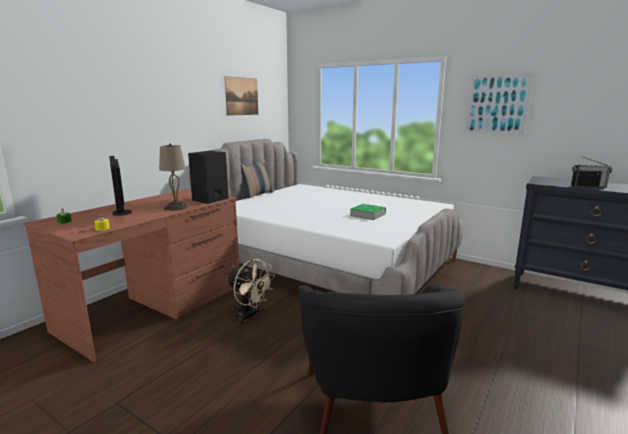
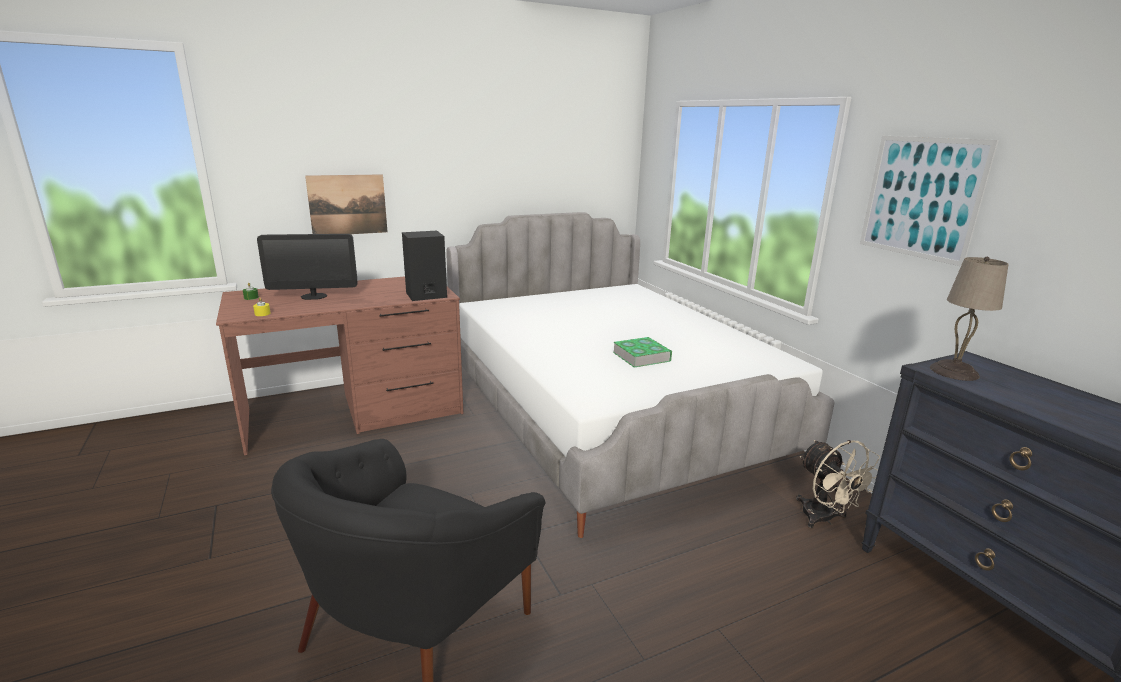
camera: 30 degrees right, 5 degrees up
monitor [109,156,132,216] -> monitor turned 105 degrees counterclockwise [257,234,357,300]
beige table lamp [159,144,188,211] -> beige table lamp moved to [930,257,1008,381]
picture [224,76,258,116] -> picture moved to [305,174,388,234]
beige fan [226,259,275,324] -> beige fan moved to [796,440,880,529]
pillow [241,159,274,199] -> none
radio [571,156,612,188] -> none

